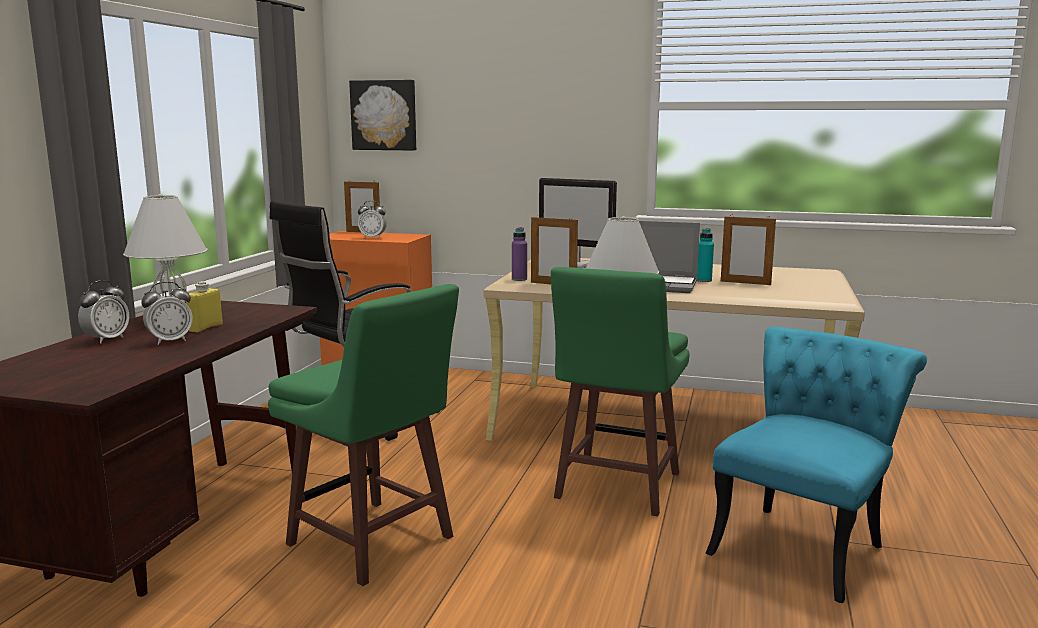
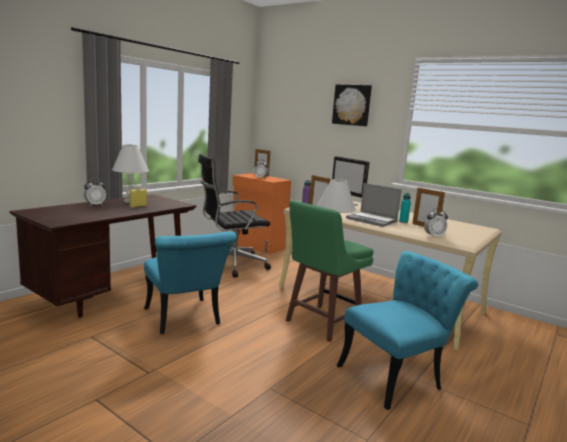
camera: 20 degrees right, 0 degrees up
alarm clock [141,281,193,345] -> alarm clock moved to [424,208,448,238]
green stool [268,284,459,586] -> turquoise chair [144,231,236,334]
picture [349,80,416,151] -> picture moved to [332,84,372,126]

